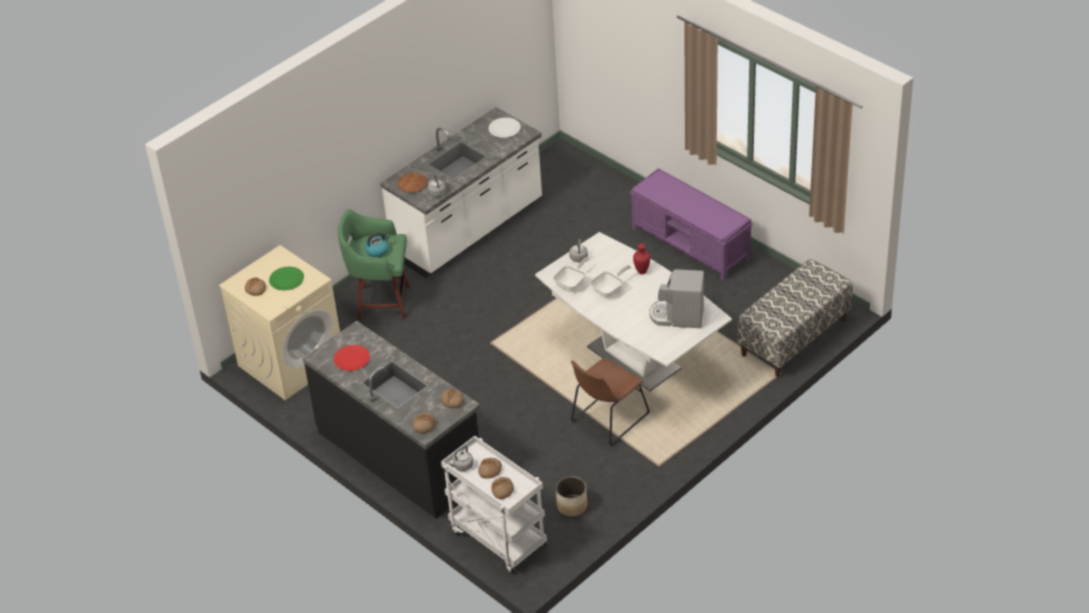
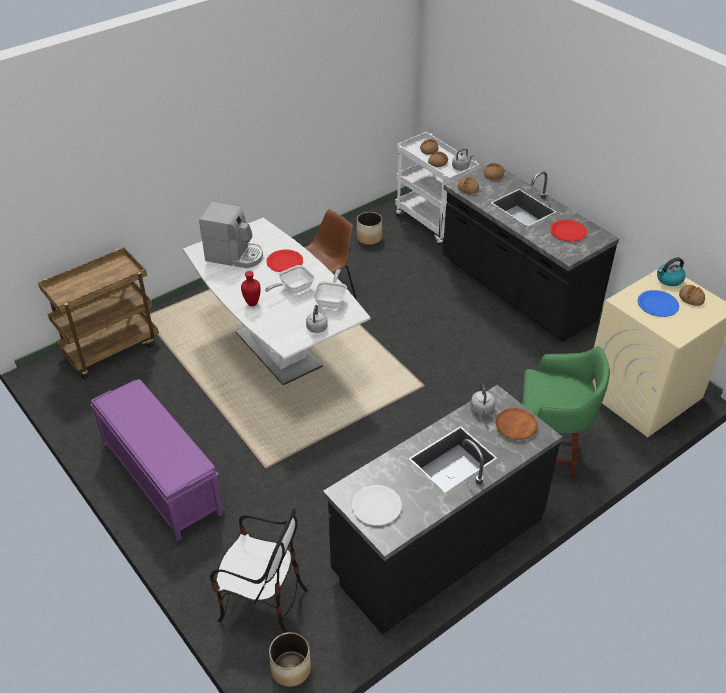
camera: 175 degrees left, 0 degrees up
green plate [269,266,304,291] -> blue plate [637,290,679,317]
kettle [365,233,390,257] -> kettle moved to [657,257,686,286]
white counter [380,107,542,278] -> black counter [323,385,562,635]
frying pan [553,257,589,292] -> frying pan turned 150 degrees clockwise [313,269,347,309]
bench [737,259,853,377] -> brown cart [38,247,159,380]
none -> chair [210,509,308,633]
none -> red plate [266,250,303,272]
none -> planter [269,632,311,687]

